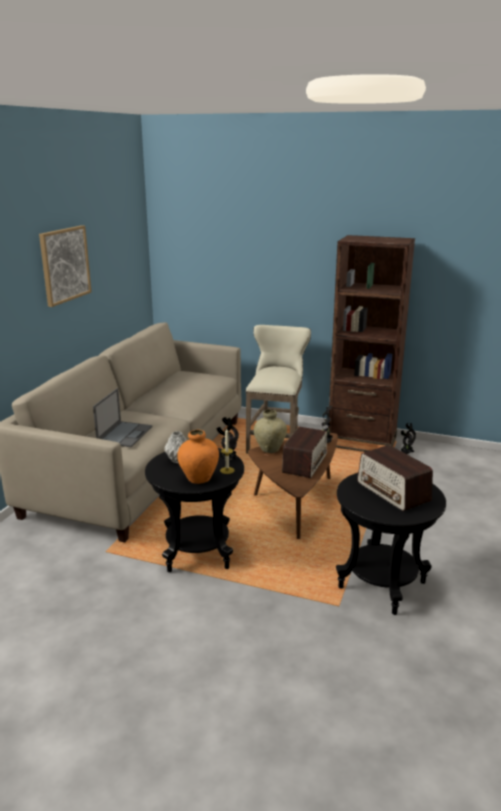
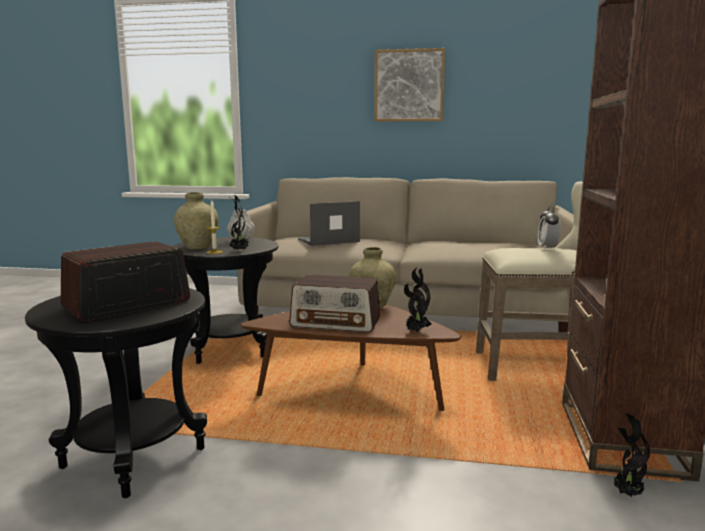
camera: 80 degrees right, 10 degrees down
laptop [93,388,153,447] -> laptop turned 150 degrees clockwise [298,201,360,246]
orange vase [177,429,219,484] -> beige vase [174,192,219,249]
none -> alarm clock [538,206,561,250]

